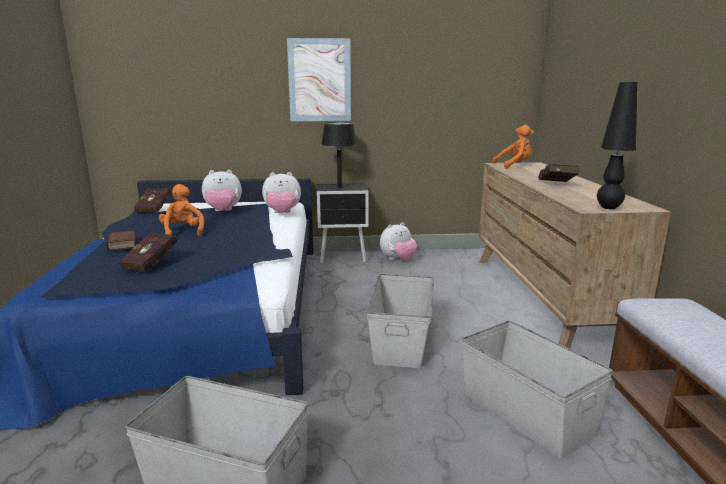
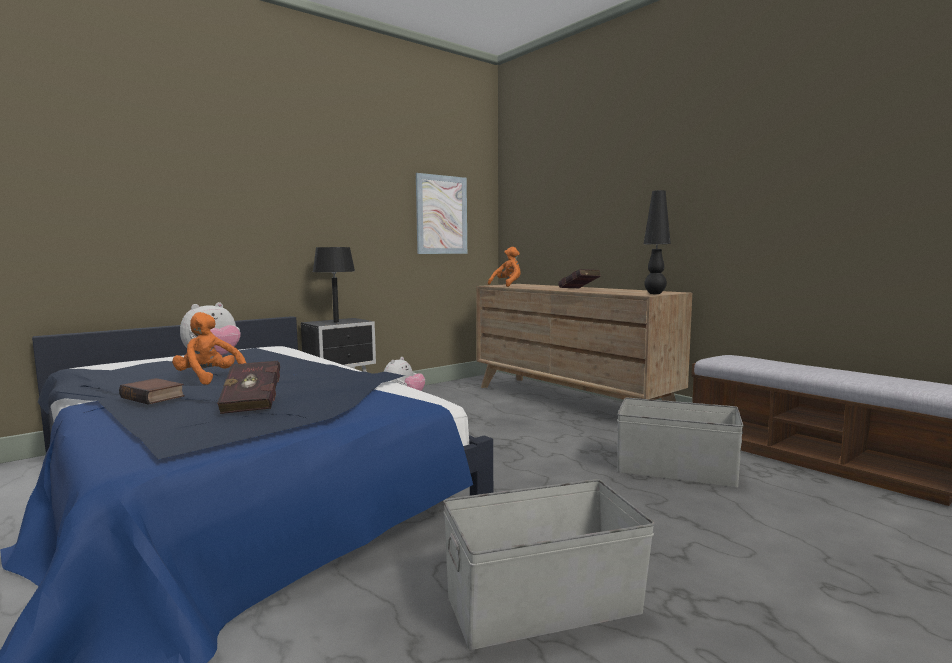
camera: 35 degrees left, 10 degrees down
red book [134,188,170,213] -> none
plush toy [262,172,301,213] -> none
picture [287,38,351,121] -> picture moved to [416,173,467,254]
grey storage box [366,274,434,368] -> none

